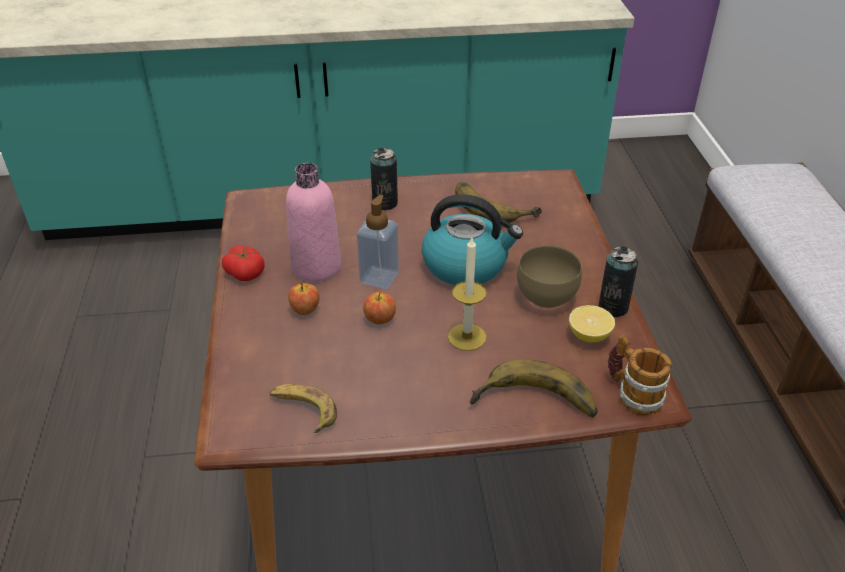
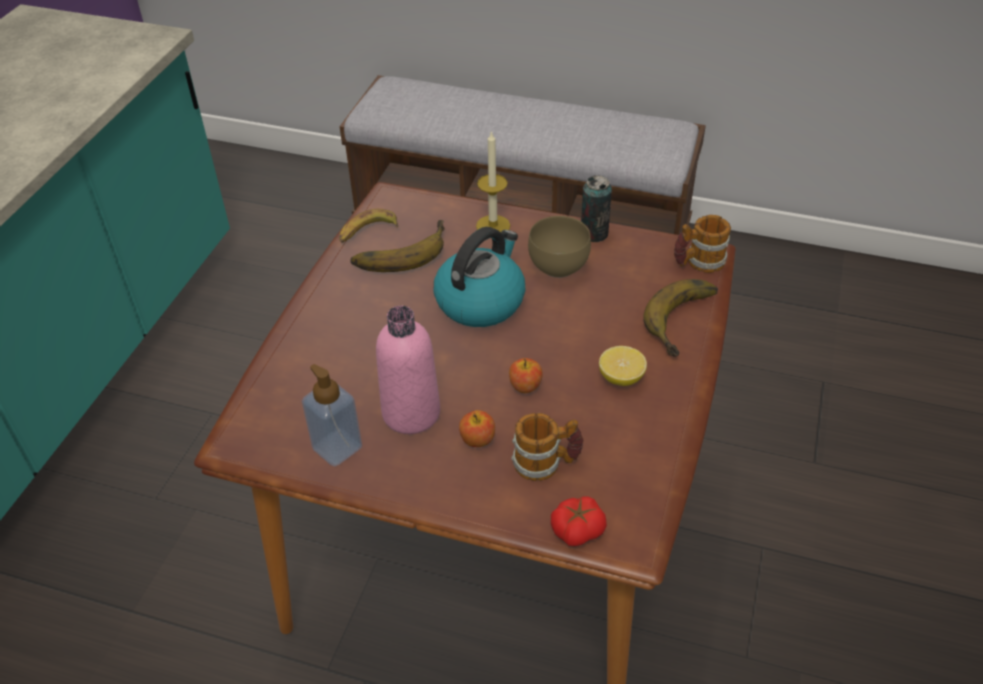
camera: 65 degrees left, 5 degrees up
tomato [222,245,265,281] -> tomato moved to [551,497,607,546]
banana [270,384,337,433] -> banana moved to [339,209,398,243]
soap dispenser [357,195,399,289] -> soap dispenser moved to [302,364,362,466]
can [370,148,398,210] -> none
candle [448,238,487,351] -> candle moved to [476,131,510,232]
lemon [569,305,615,343] -> lemon moved to [599,346,647,386]
none -> mug [511,413,583,481]

